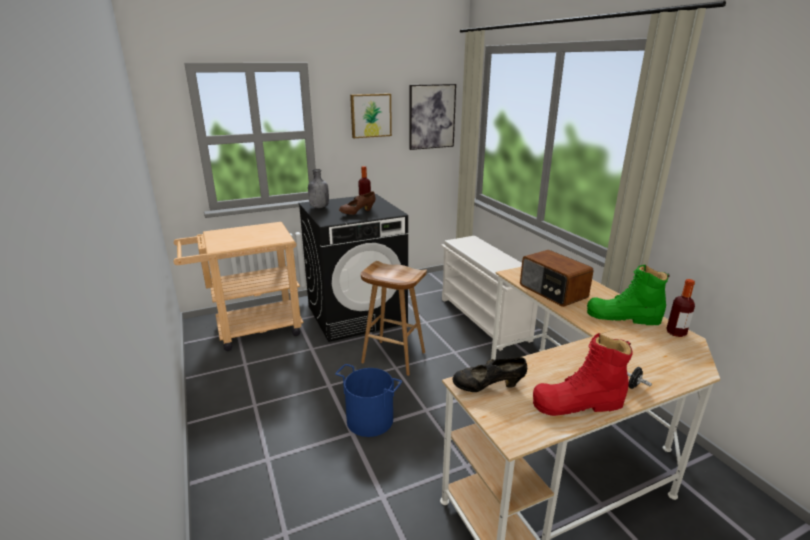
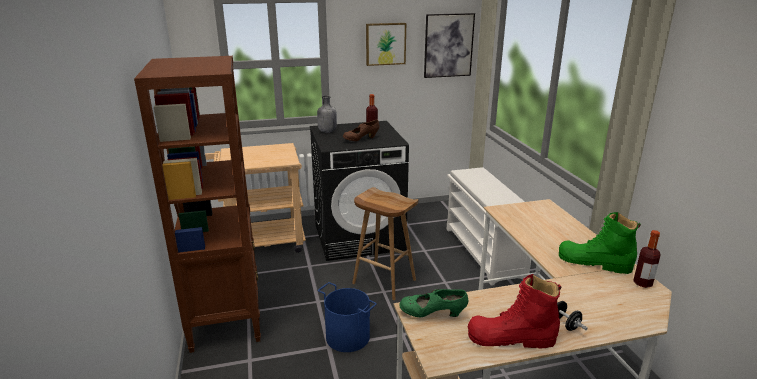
camera: 10 degrees right, 0 degrees up
black shoe [452,357,527,392] -> green shoe [399,289,468,317]
radio [520,250,594,307] -> none
none -> brown bookcase [134,56,261,353]

